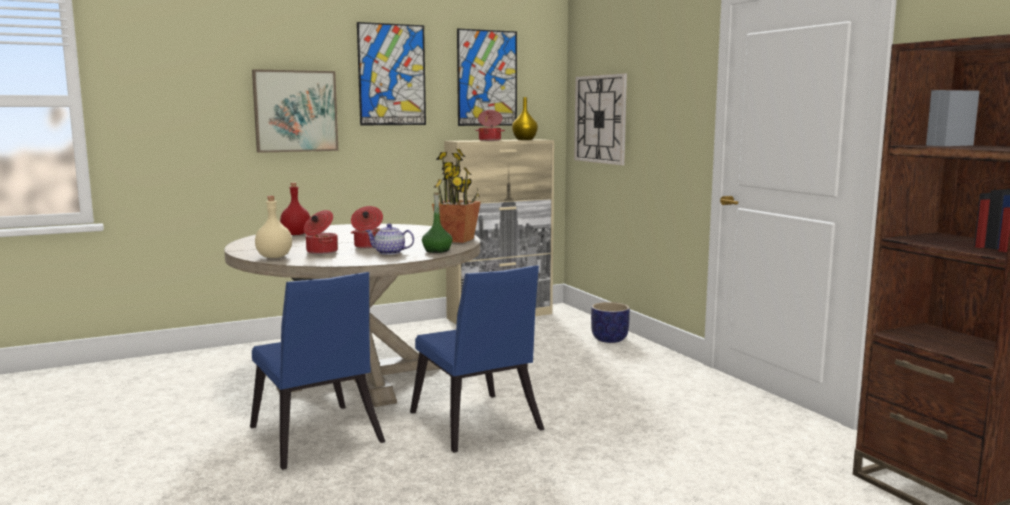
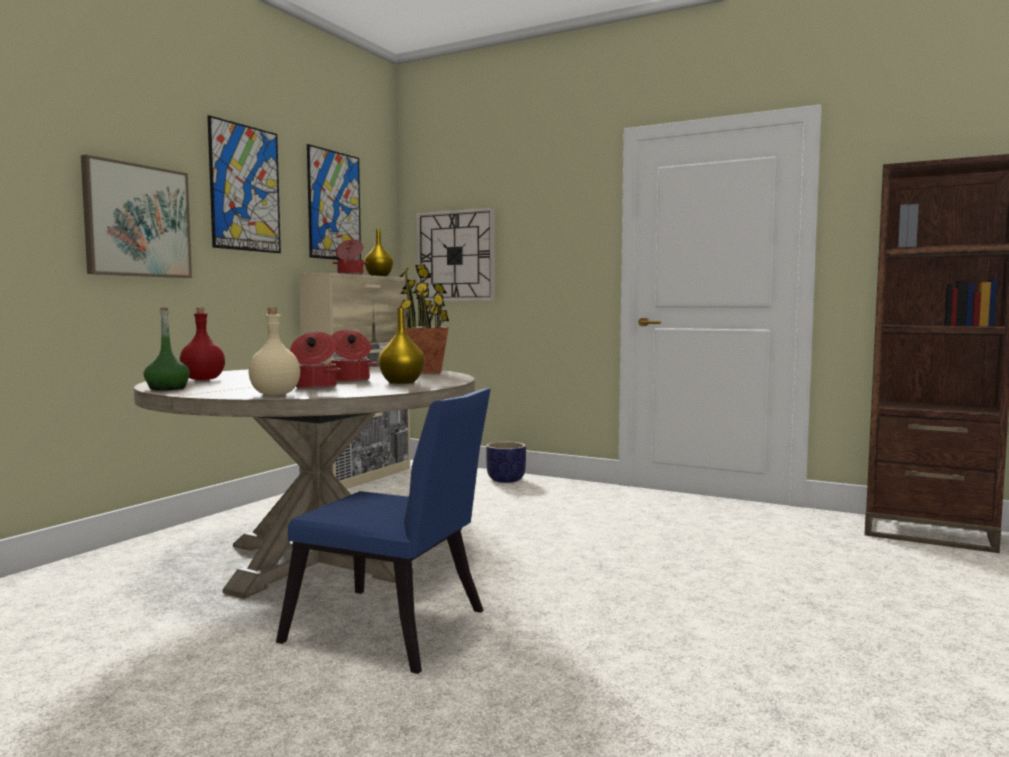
camera: 35 degrees left, 5 degrees down
teapot [365,223,414,255] -> yellow vase [378,308,424,384]
blue chair [410,265,545,453] -> none
green bottle [422,193,453,253] -> green bottle moved to [144,308,190,390]

